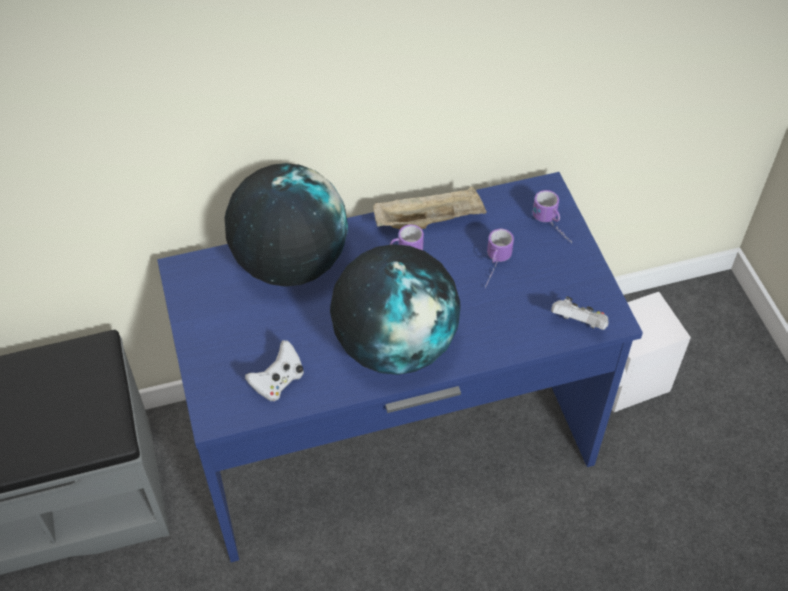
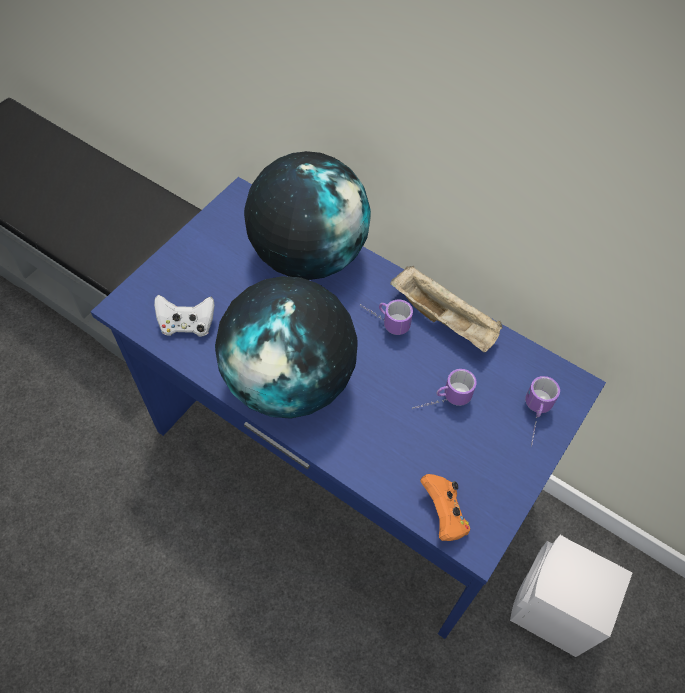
camera: 50 degrees right, 5 degrees up
white game controller [551,296,609,330] -> orange game controller [420,474,470,541]

